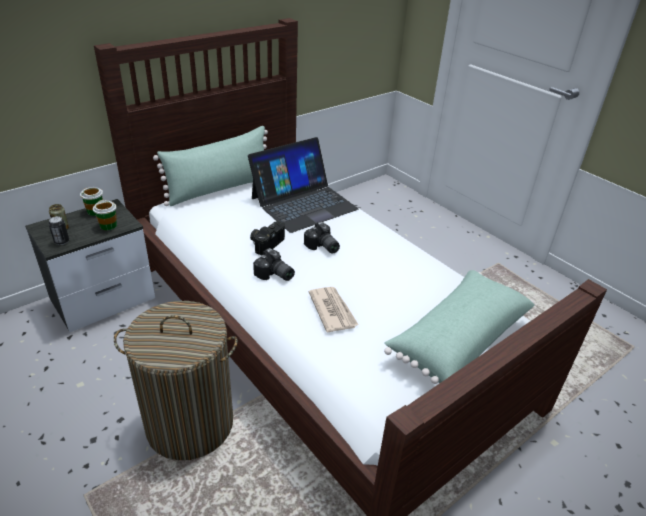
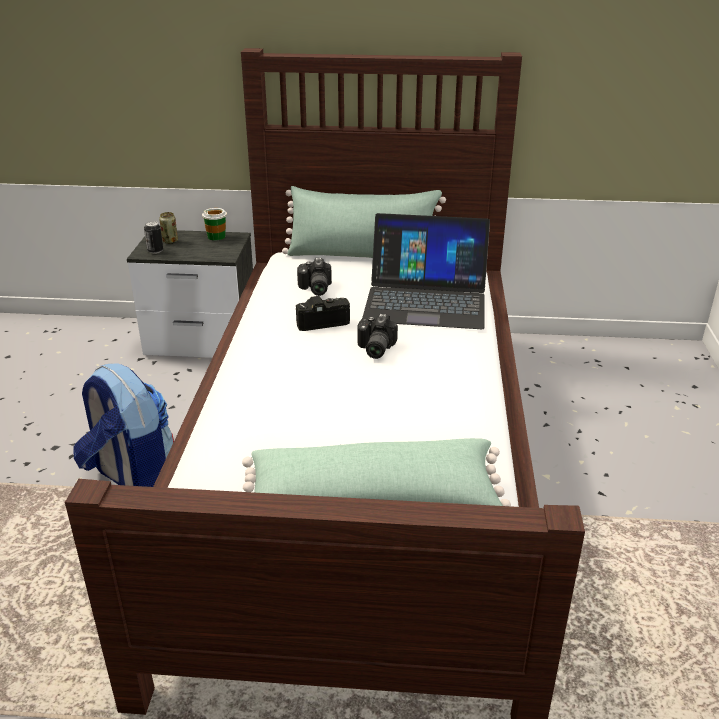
camera: 45 degrees right, 5 degrees down
cup [93,200,117,230] -> none
laundry basket [114,301,238,460] -> backpack [73,363,174,487]
camera [253,248,295,281] -> camera moved to [297,258,332,296]
newspaper [309,287,359,332] -> none

